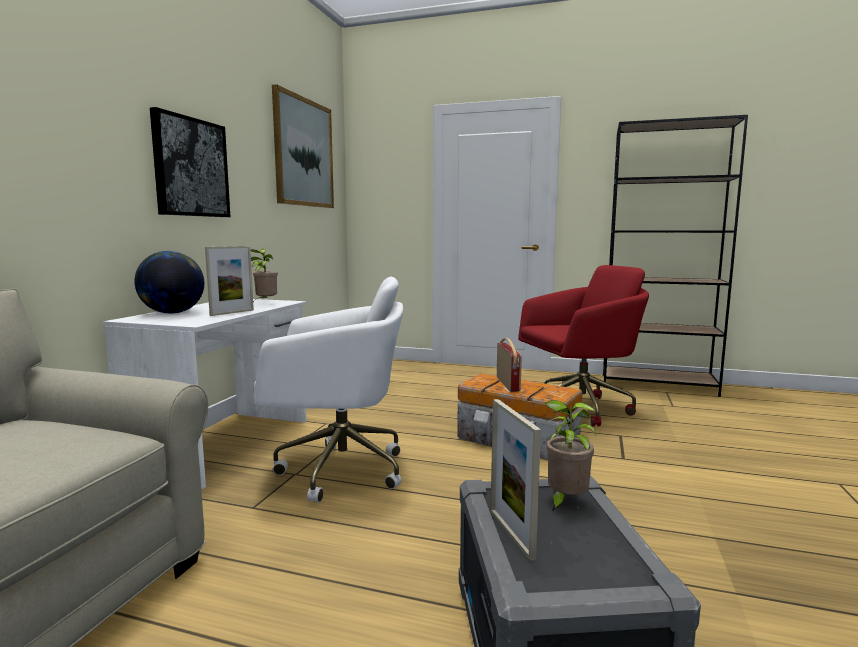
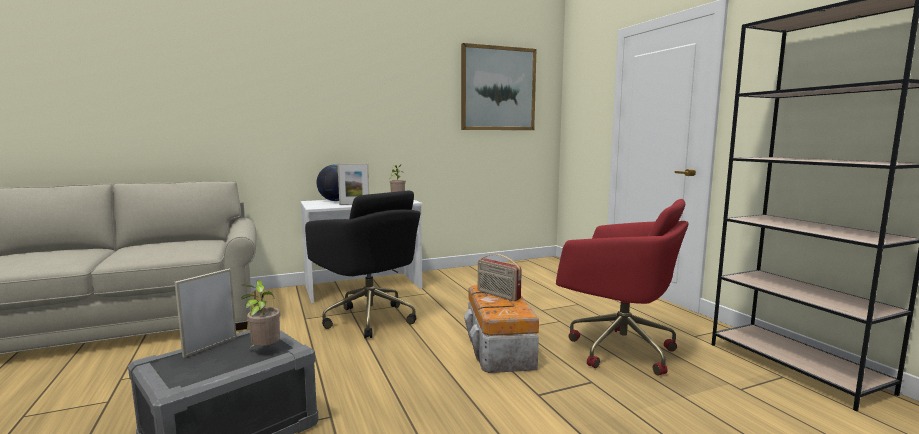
camera: 50 degrees right, 0 degrees up
picture [150,107,230,217] -> none
white office chair [254,277,403,503] -> black office chair [305,191,420,338]
radio [497,338,522,392] -> radio turned 90 degrees clockwise [478,254,522,301]

